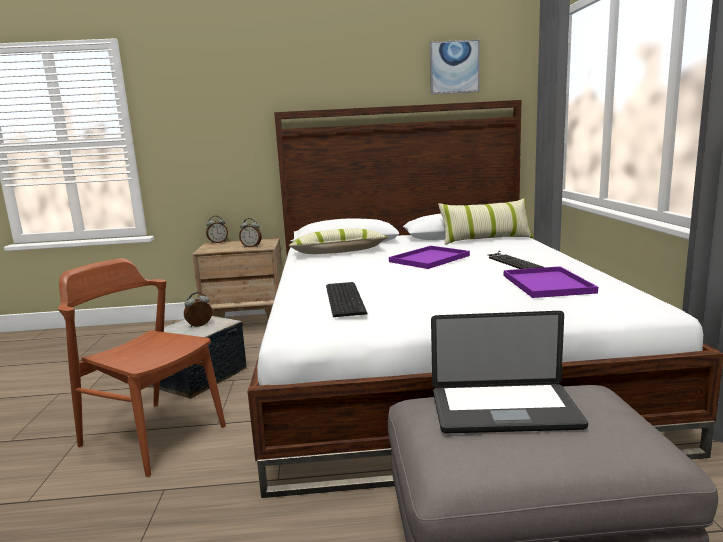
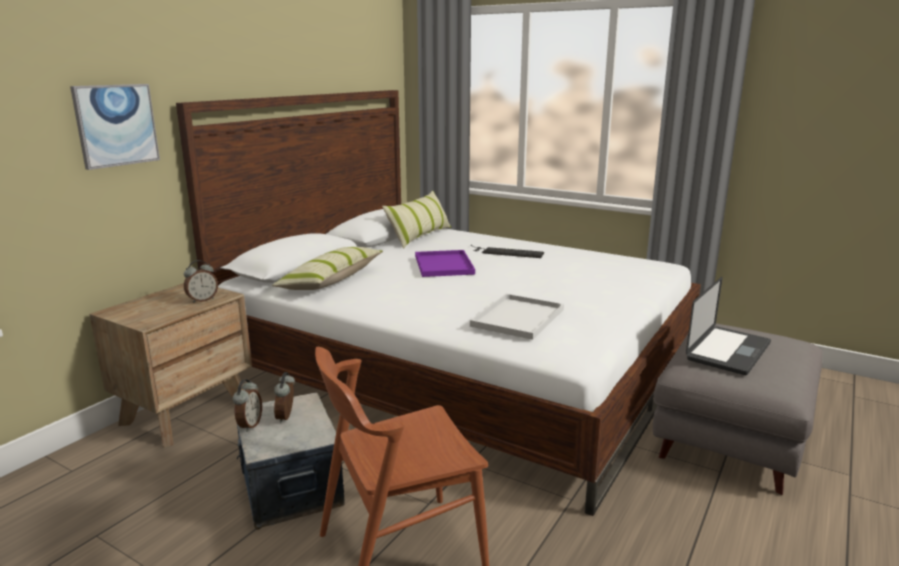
camera: 55 degrees left, 5 degrees up
alarm clock [206,216,228,244] -> alarm clock moved to [233,379,262,432]
keyboard [326,282,368,317] -> white tray [470,294,564,340]
picture [430,40,480,94] -> picture moved to [70,84,160,170]
purple tray [504,266,598,298] -> none

